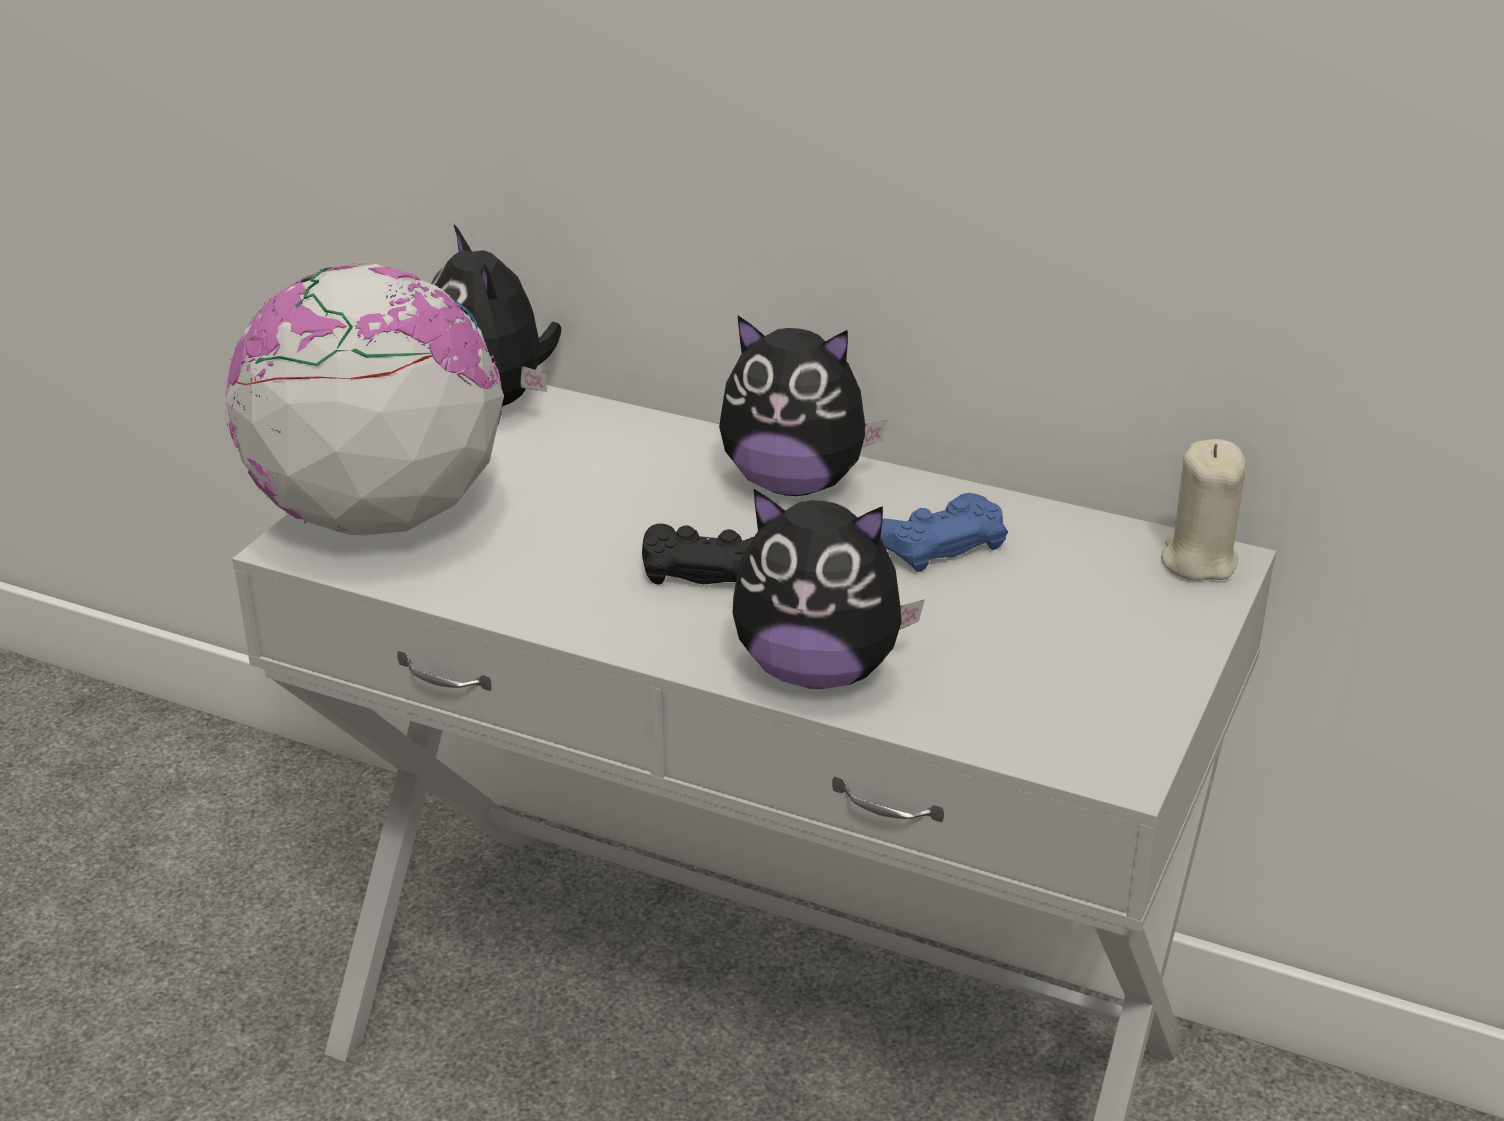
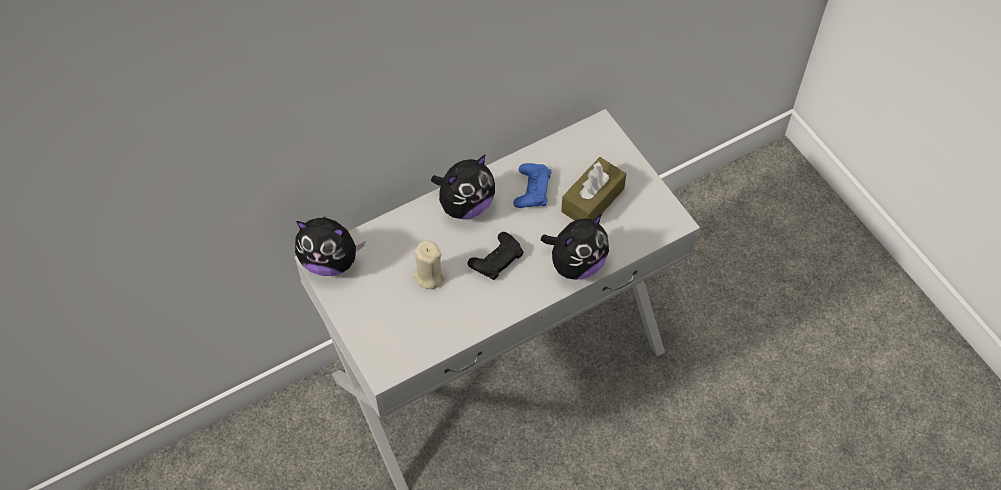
camera: 55 degrees left, 25 degrees up
globe [225,263,504,535] -> none
beige candle [1161,439,1246,581] -> beige candle moved to [412,240,446,289]
none -> brown tissue box [561,157,626,221]

